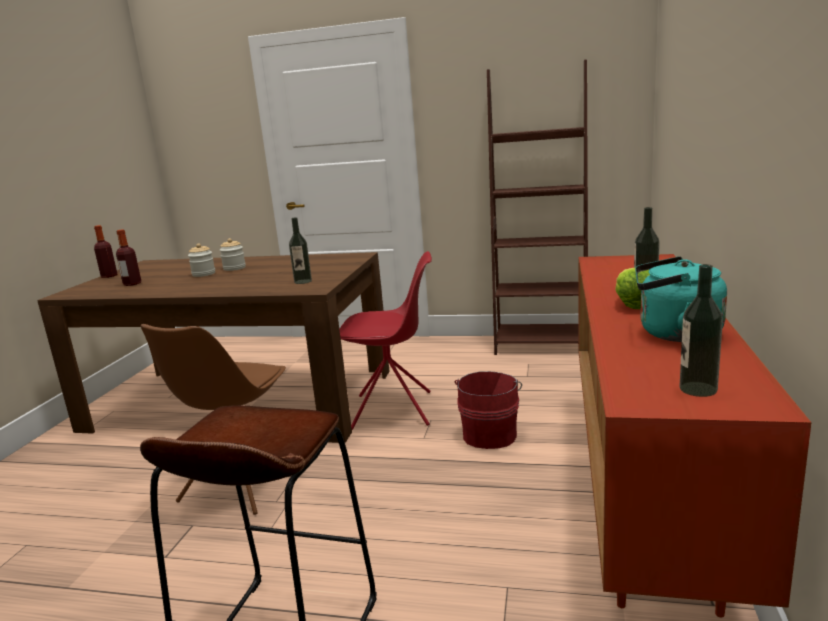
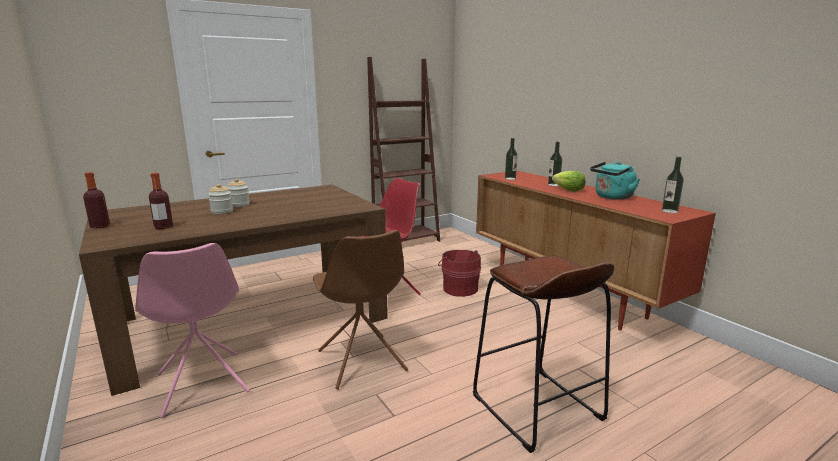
camera: 45 degrees left, 0 degrees up
bottle [289,217,312,284] -> bottle moved to [505,138,517,180]
none -> pink chair [135,243,250,418]

